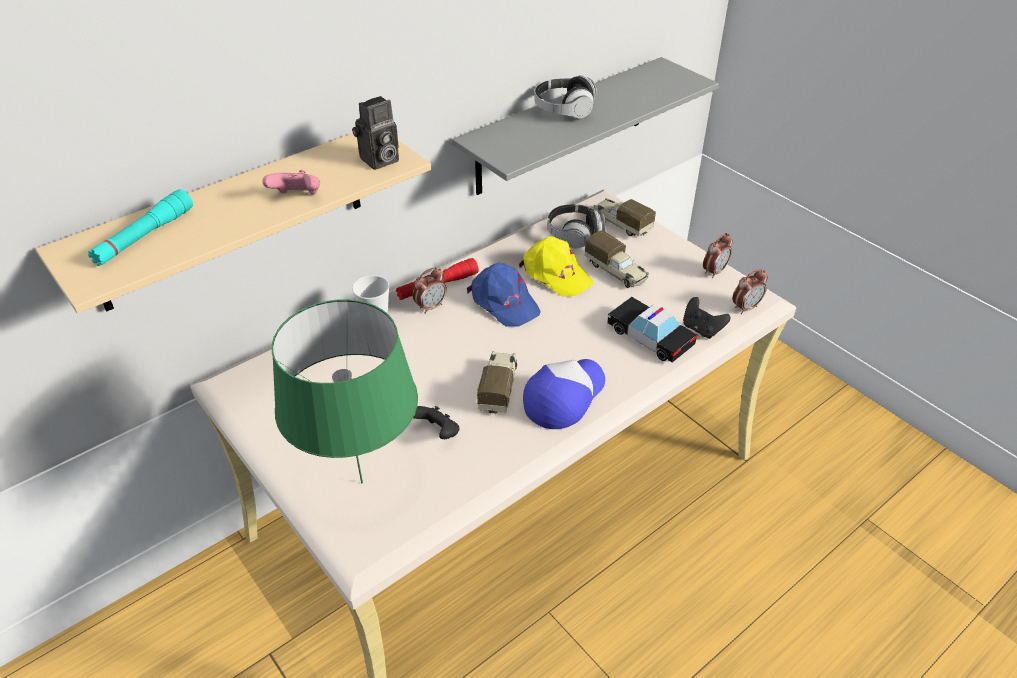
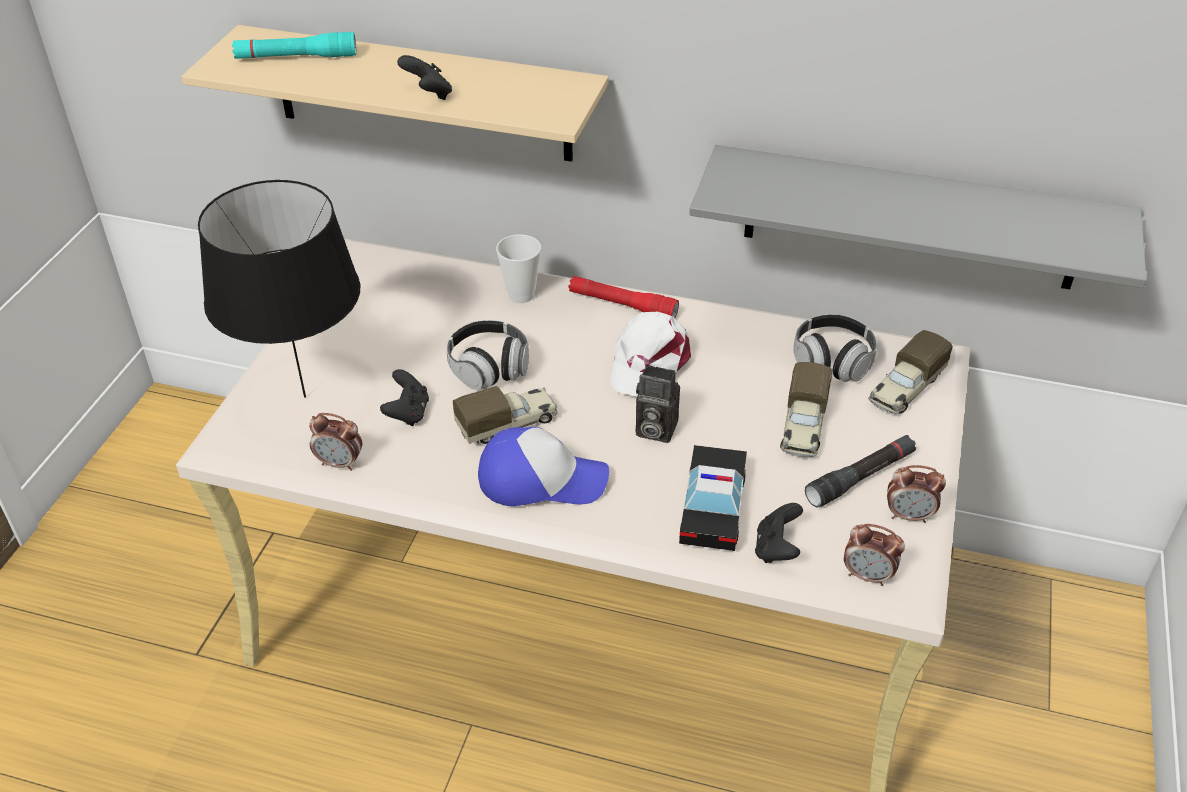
camera: 55 degrees right, 0 degrees up
pink game controller [262,170,320,195] -> black game controller [397,55,452,100]
green table lamp [272,299,418,483] -> black table lamp [198,180,360,398]
camera [352,96,399,170] -> camera moved to [635,365,680,443]
alarm clock [413,267,447,314] -> alarm clock moved to [309,413,362,471]
blue cap [467,262,541,326] -> white cap [610,312,691,396]
yellow cap [518,236,593,297] -> none
headphones [534,75,597,119] -> headphones moved to [446,320,529,390]
toy truck [594,198,656,236] -> toy truck turned 150 degrees counterclockwise [868,330,953,414]
none -> black flashlight [805,435,916,508]

